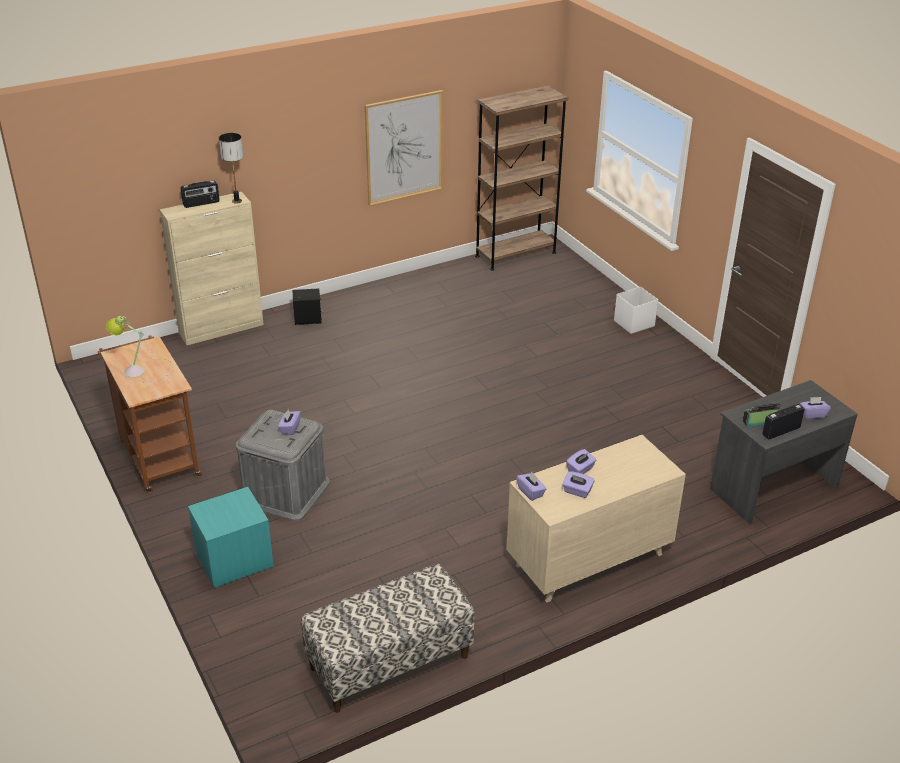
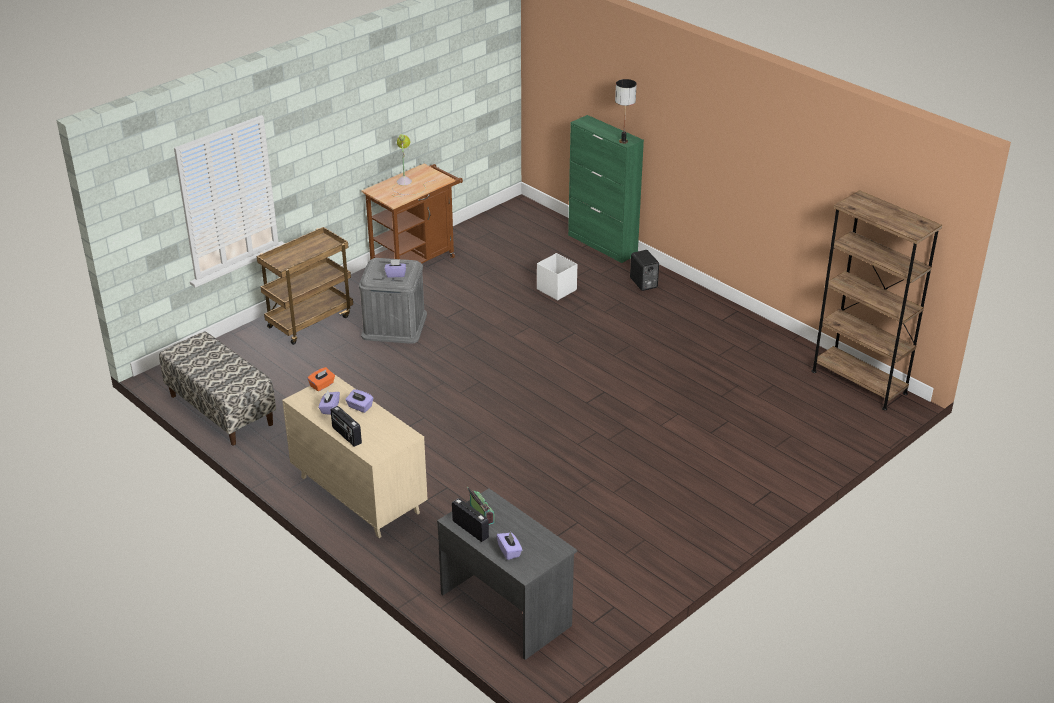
camera: 75 degrees right, 0 degrees up
beige cabinet [160,192,264,345] -> green cabinet [568,115,644,263]
radio [181,180,220,208] -> radio moved to [331,406,362,447]
turquoise nightstand [188,487,274,588] -> brown cart [257,227,353,345]
picture [365,90,443,206] -> none
purple tissue box [517,471,546,501] -> orange tissue box [307,367,335,391]
white storage box [614,287,658,334] -> white storage box moved to [537,253,577,300]

